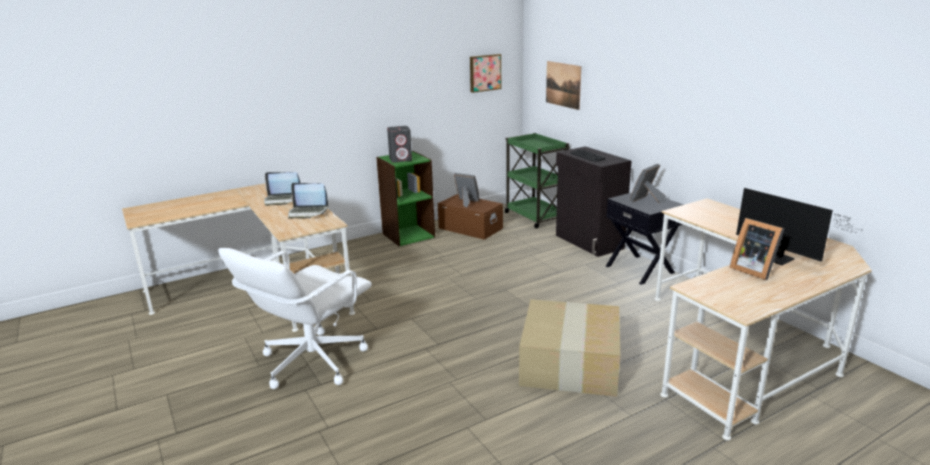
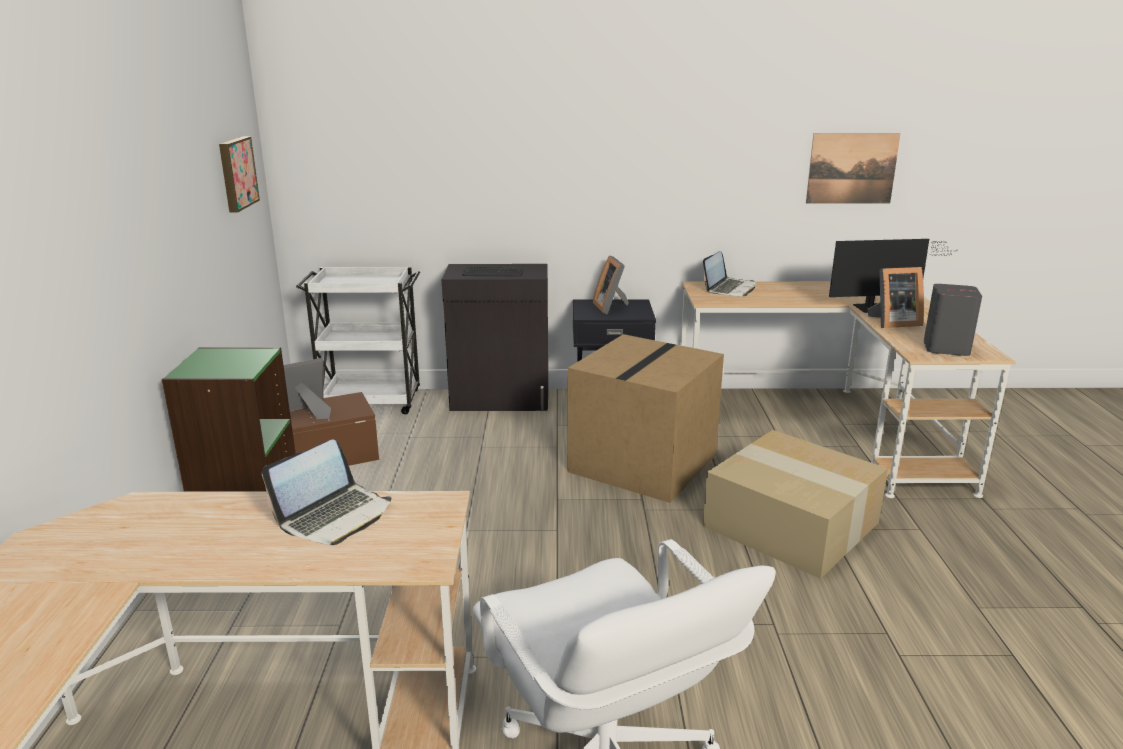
camera: 60 degrees left, 0 degrees up
laptop [264,172,300,206] -> laptop moved to [703,251,755,297]
grey speaker [387,126,412,162] -> grey speaker moved to [924,284,982,356]
green cart [504,133,570,228] -> white cart [296,267,420,414]
picture [546,61,581,110] -> picture moved to [806,133,901,204]
none -> cardboard box [568,334,724,503]

